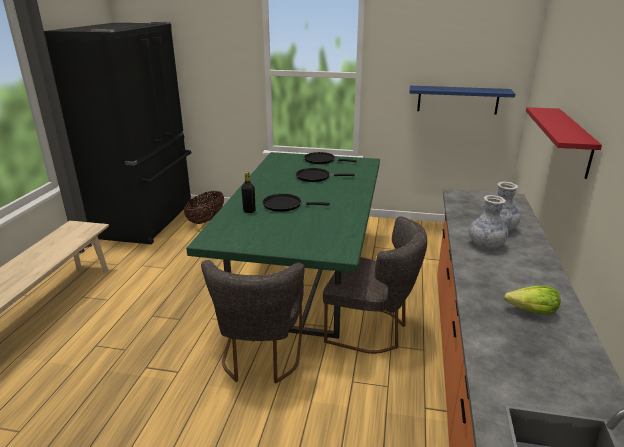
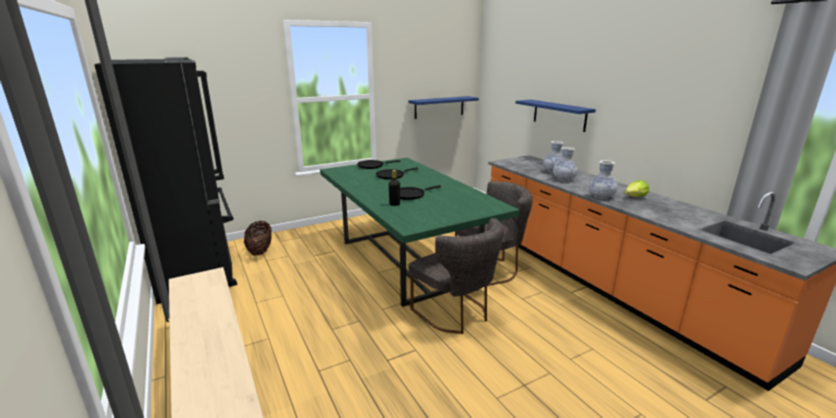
camera: 40 degrees left, 5 degrees down
red shelf [526,107,602,179] -> blue shelf [516,100,596,132]
none -> vase [589,160,618,199]

